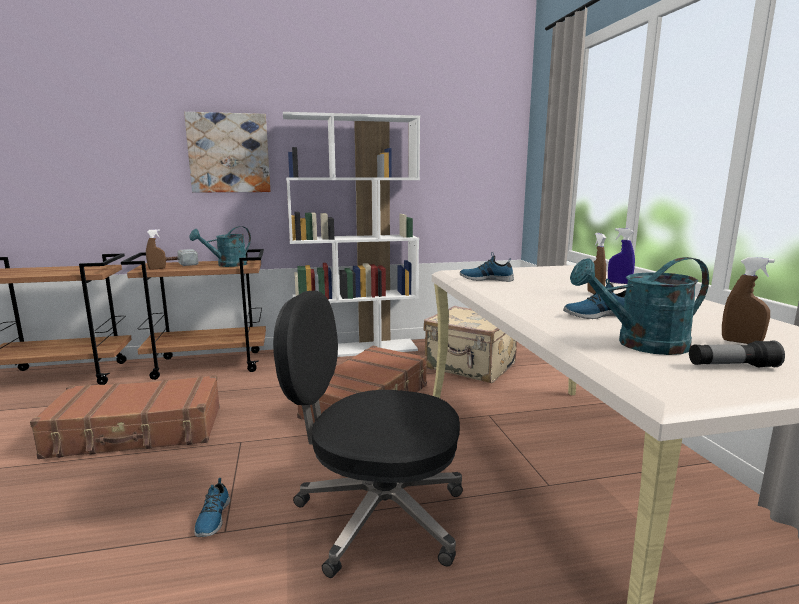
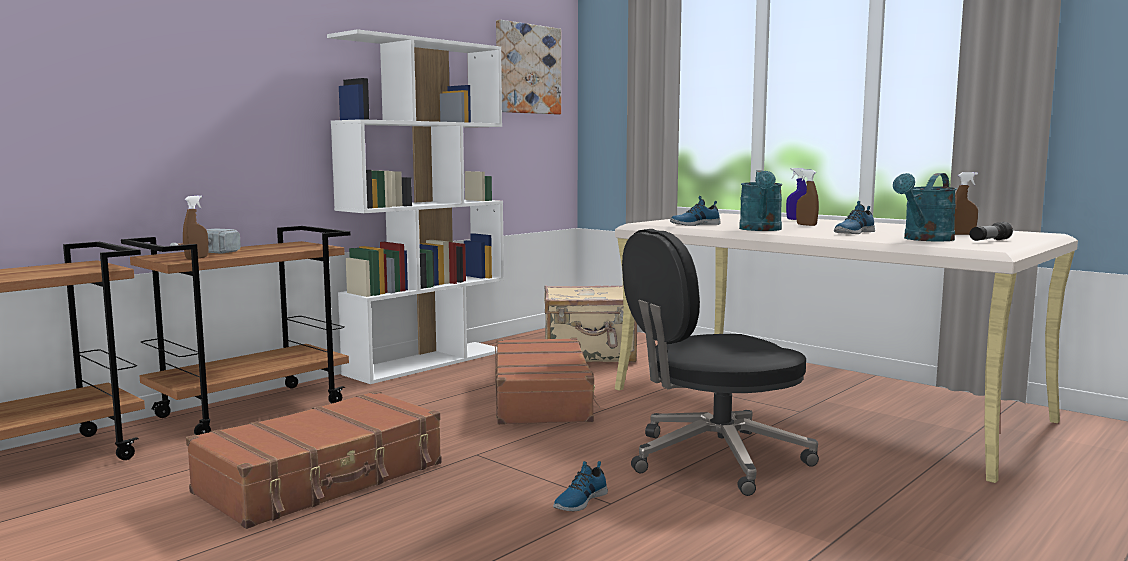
camera: 35 degrees left, 5 degrees down
picture [184,112,271,192] -> picture moved to [496,20,561,115]
turquoise watering can [189,226,251,267] -> turquoise watering can moved to [739,170,782,231]
shoe [194,478,230,537] -> shoe turned 75 degrees clockwise [553,461,608,511]

